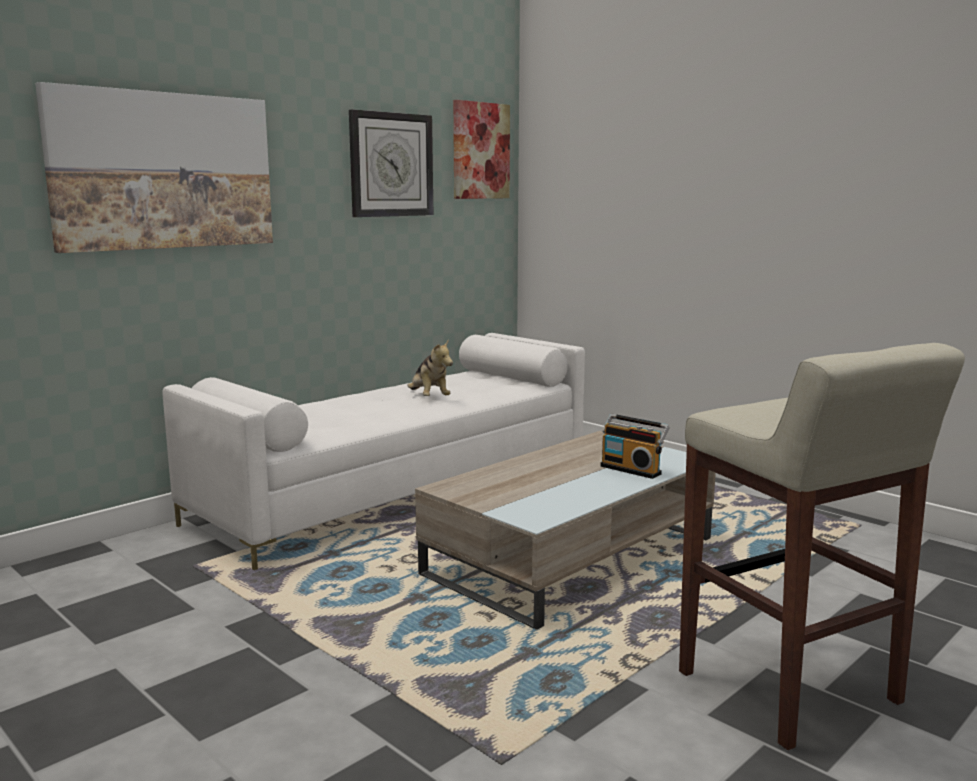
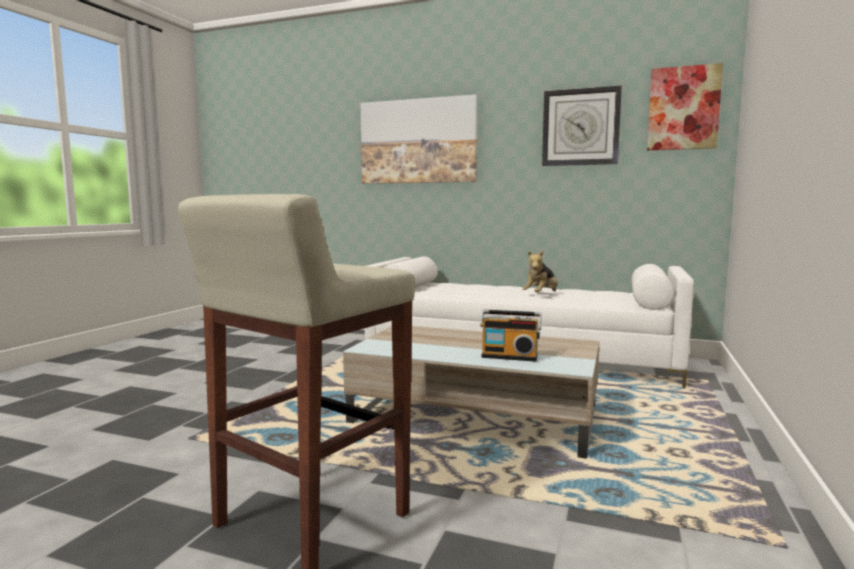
camera: 65 degrees right, 5 degrees down
radio [600,414,669,479] -> radio turned 90 degrees counterclockwise [480,310,542,362]

